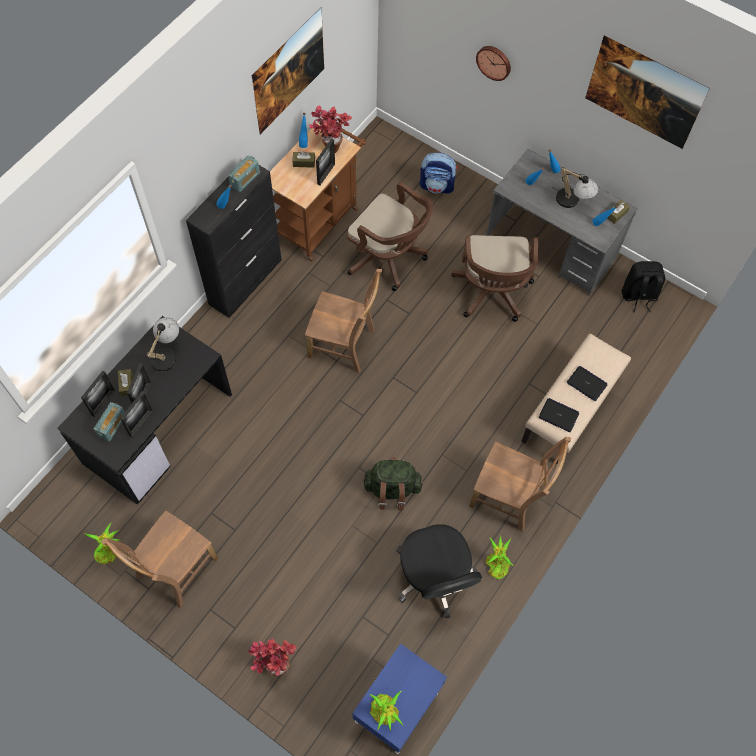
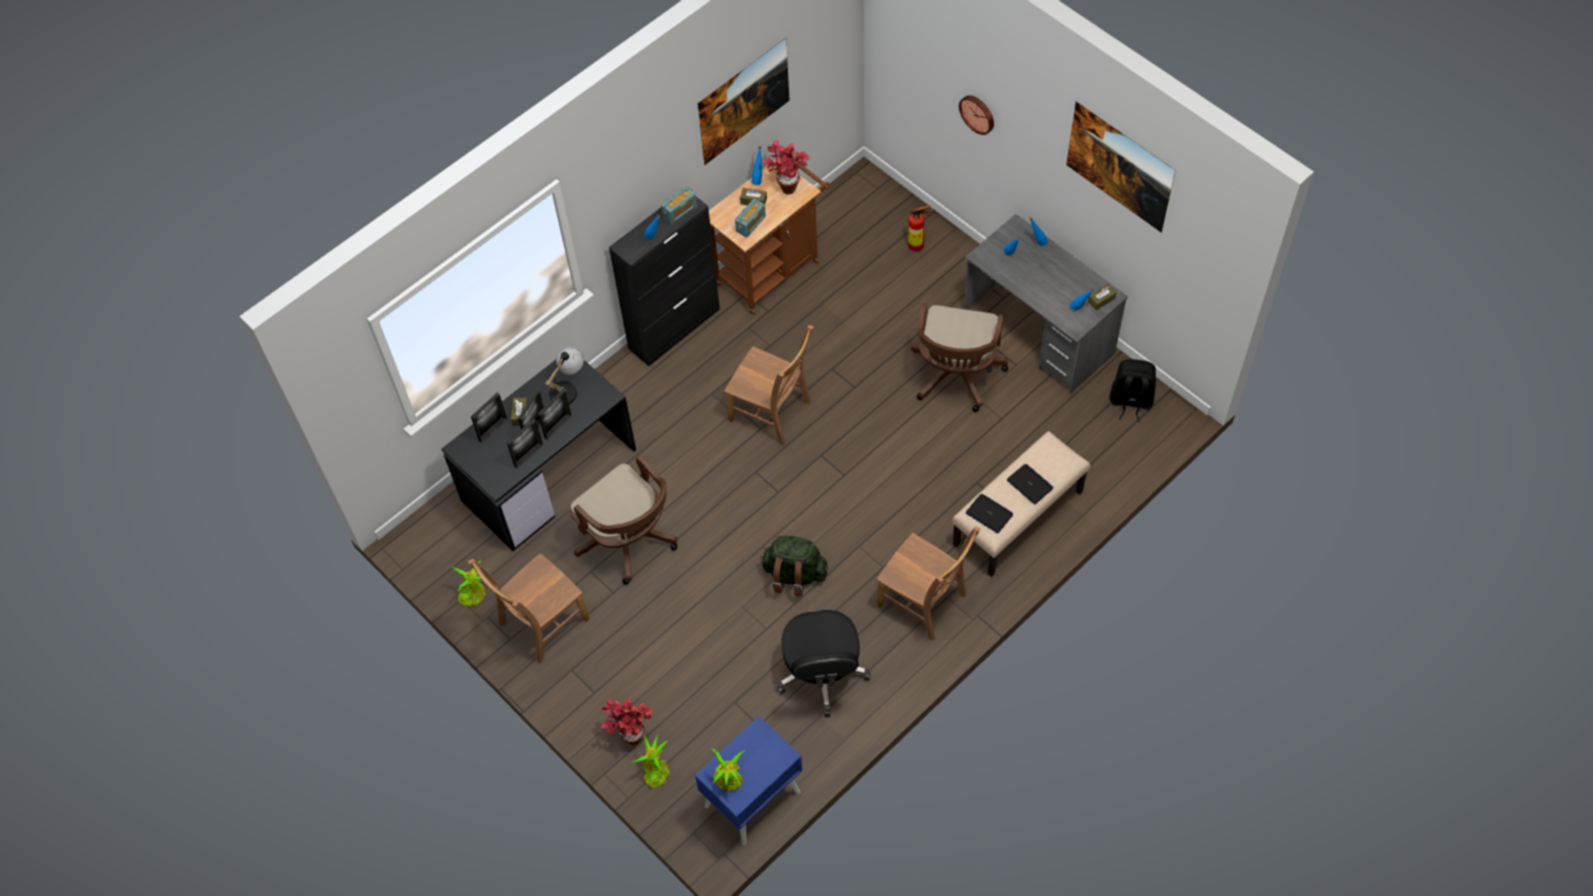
camera: 15 degrees right, 5 degrees down
radio [94,402,125,441] -> radio moved to [735,199,766,237]
picture frame [316,138,335,186] -> picture frame moved to [538,389,572,440]
brown office chair [347,182,433,291] -> brown office chair moved to [569,455,677,585]
backpack [419,153,458,194] -> fire extinguisher [908,205,932,251]
potted plant [485,535,514,579] -> potted plant moved to [631,735,670,788]
table lamp [552,167,598,208] -> none

